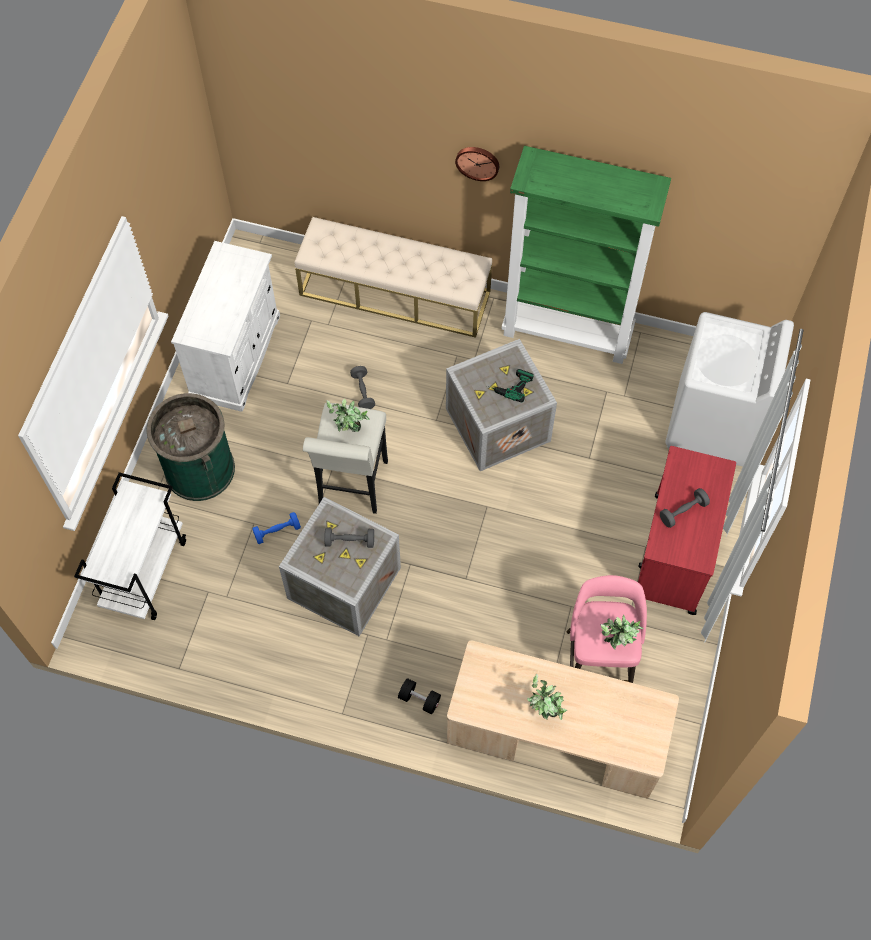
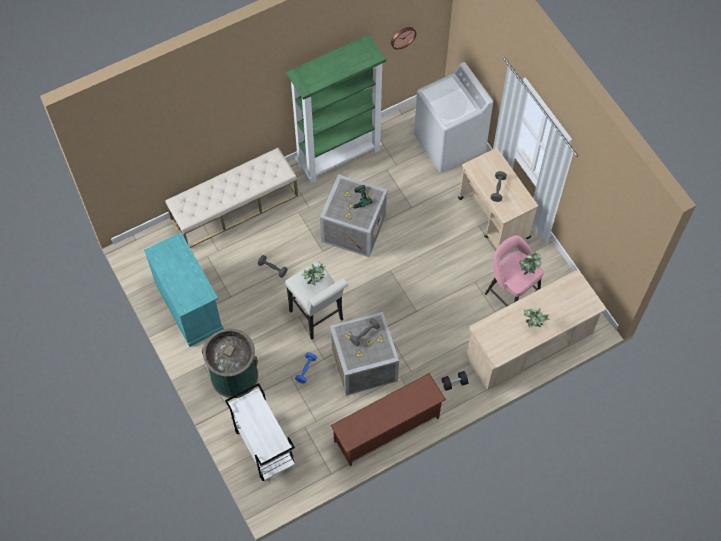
camera: 45 degrees left, 0 degrees up
white cabinet [171,241,280,412] -> turquoise cabinet [144,232,224,347]
wall clock [455,147,499,181] -> wall clock moved to [391,27,416,50]
red cart [638,446,736,615] -> beige cart [458,148,538,249]
none -> brown shoe rack [331,373,446,466]

